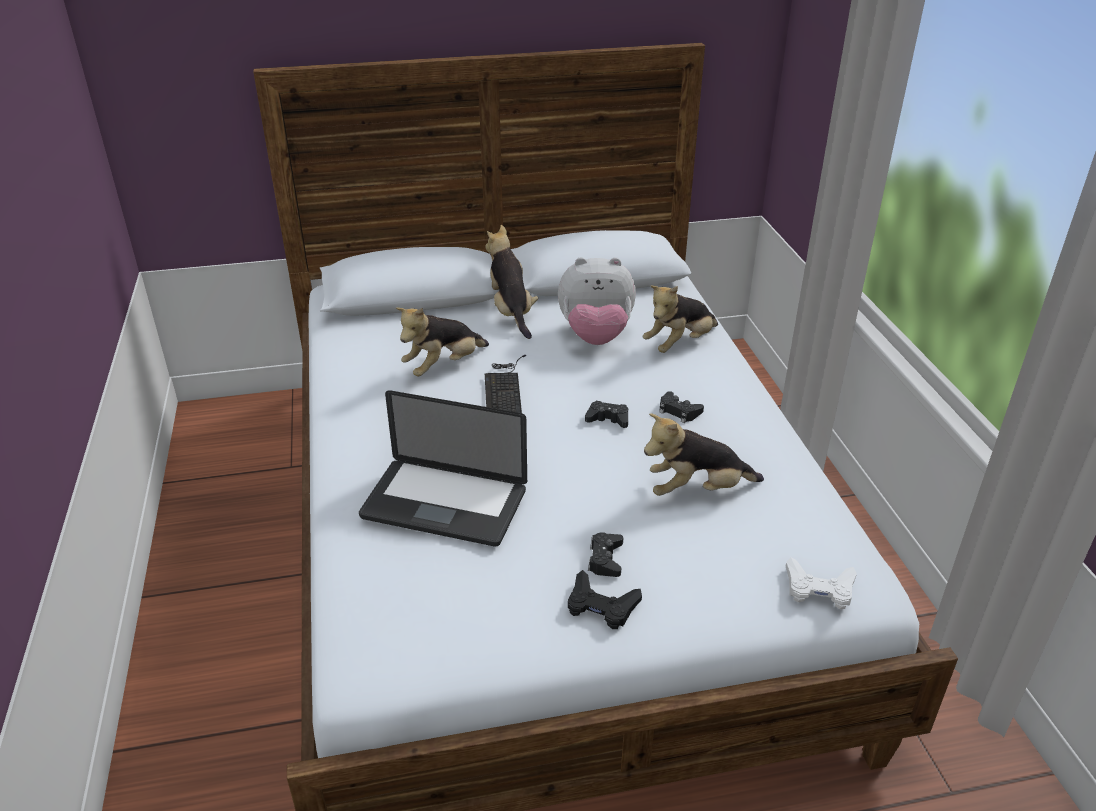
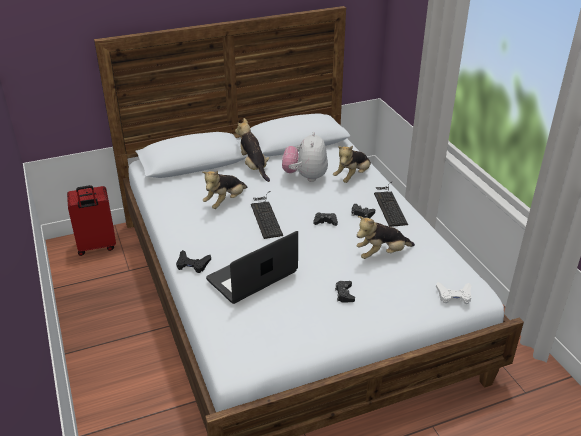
camera: 10 degrees left, 0 degrees up
laptop [359,390,527,547] -> laptop turned 135 degrees clockwise [206,231,298,304]
plush toy [558,257,636,345] -> plush toy turned 105 degrees clockwise [282,132,328,182]
black game controller [568,570,642,629] -> black game controller moved to [176,250,211,273]
none -> red suitcase [67,185,116,256]
none -> keyboard [374,182,408,227]

